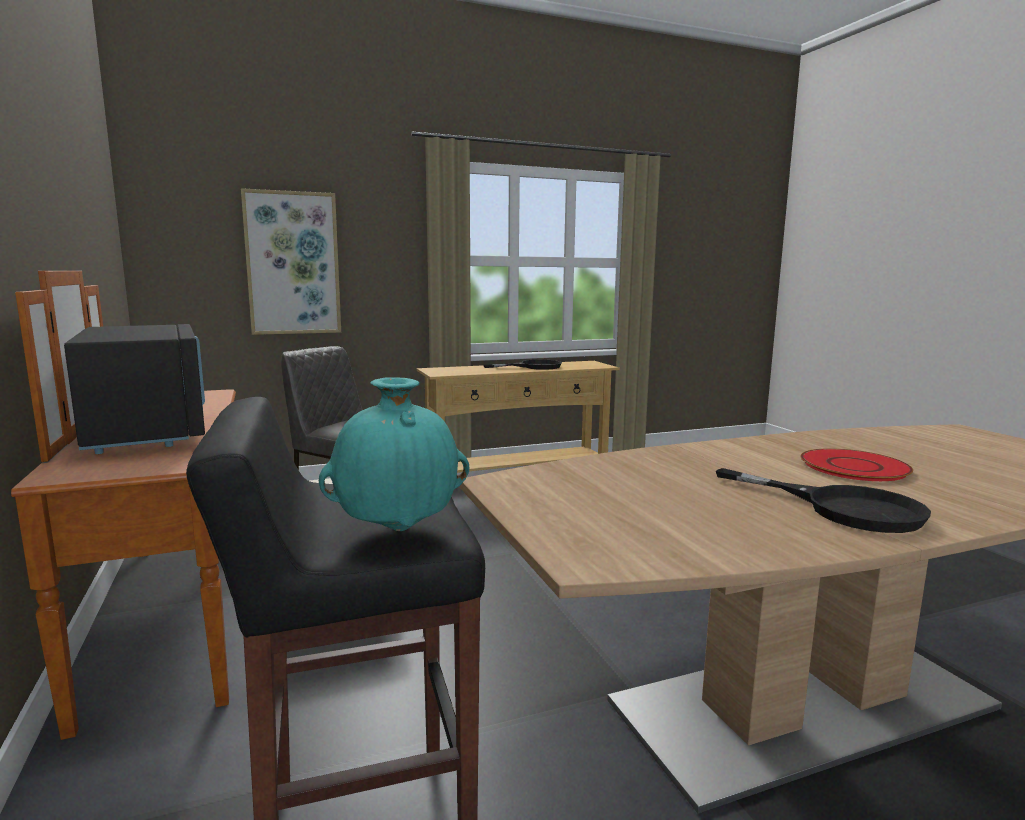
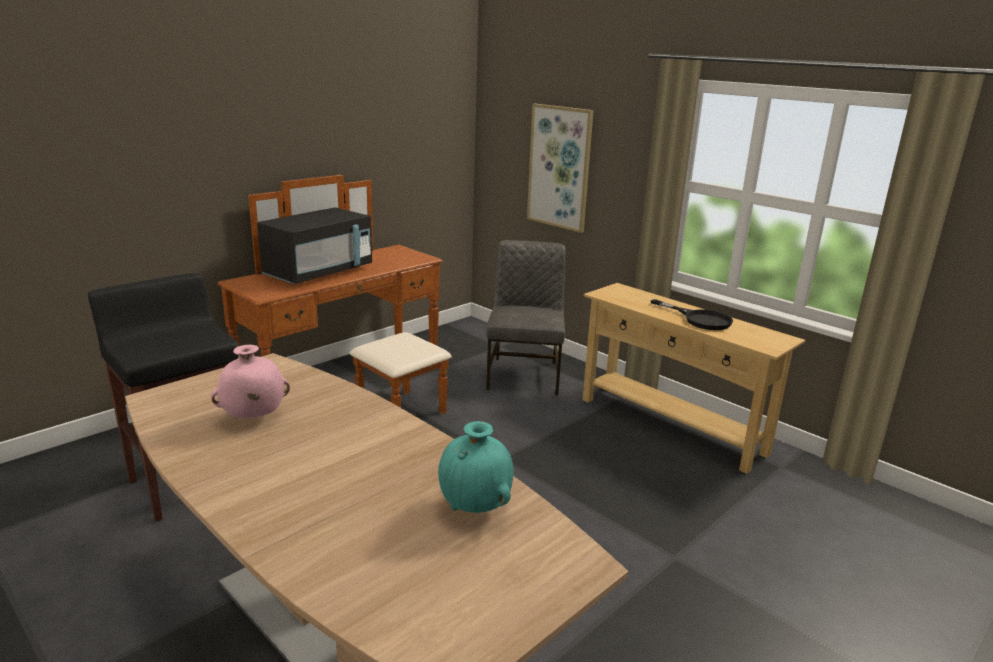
camera: 65 degrees right, 10 degrees up
turquoise vase [319,377,469,531] -> turquoise vase moved to [438,421,514,513]
black frying pan [716,468,931,533] -> none
red plate [800,448,913,481] -> none
none -> pink vase [211,345,290,419]

